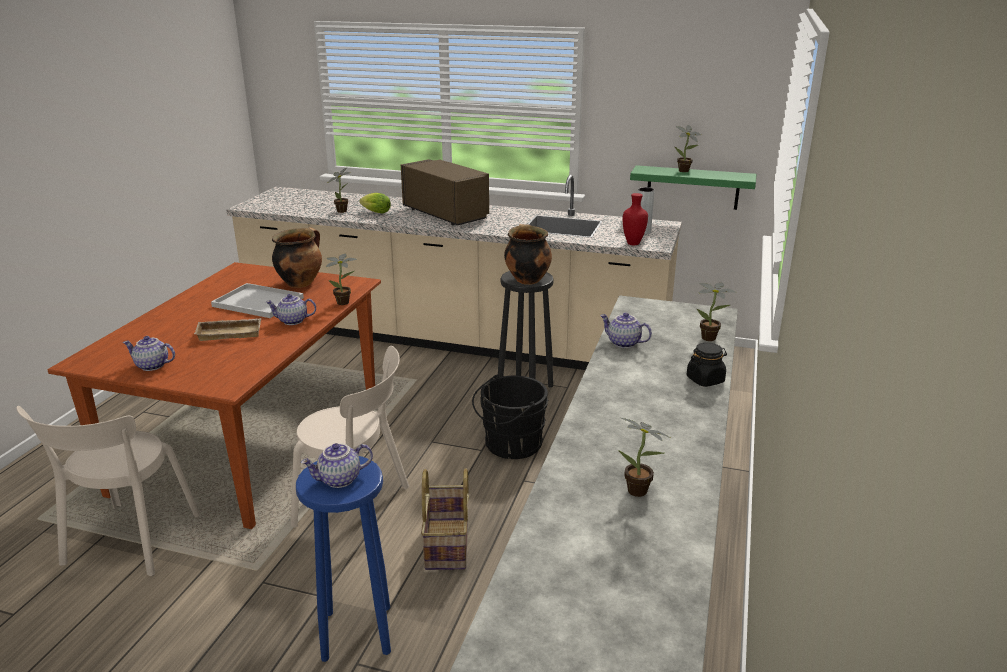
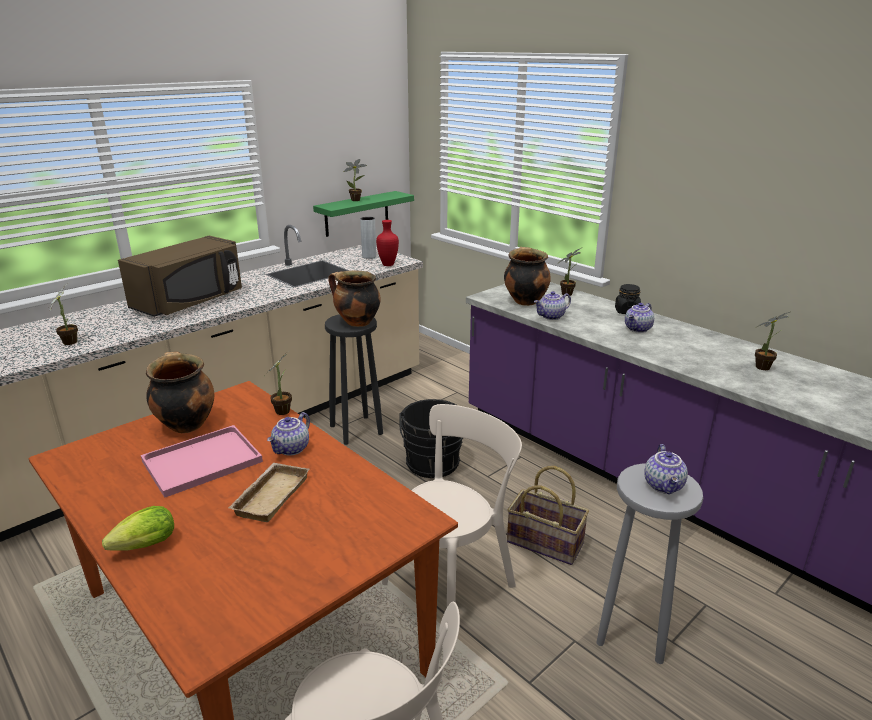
camera: 60 degrees left, 0 degrees up
teapot [123,336,175,371] -> teapot moved to [625,303,654,333]
white tray [211,283,304,318] -> pink tray [141,425,263,498]
blue stool [296,456,391,662] -> grey stool [596,463,703,664]
lettuce [359,193,391,213] -> lettuce moved to [102,506,174,551]
brown microwave [401,159,489,226] -> brown microwave turned 135 degrees clockwise [118,236,242,317]
none -> cooking pot [504,247,551,306]

